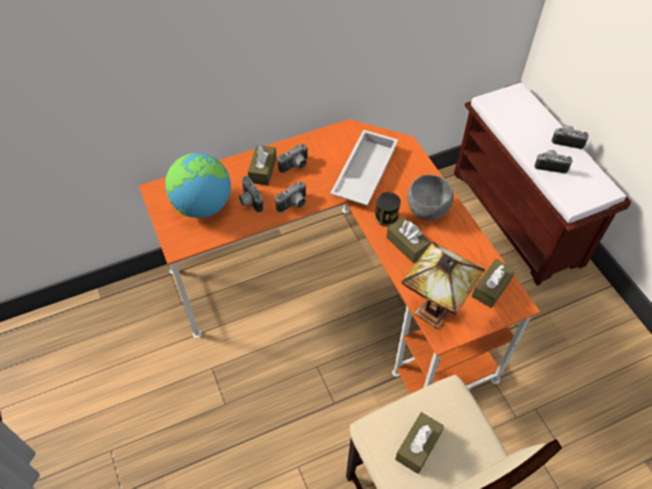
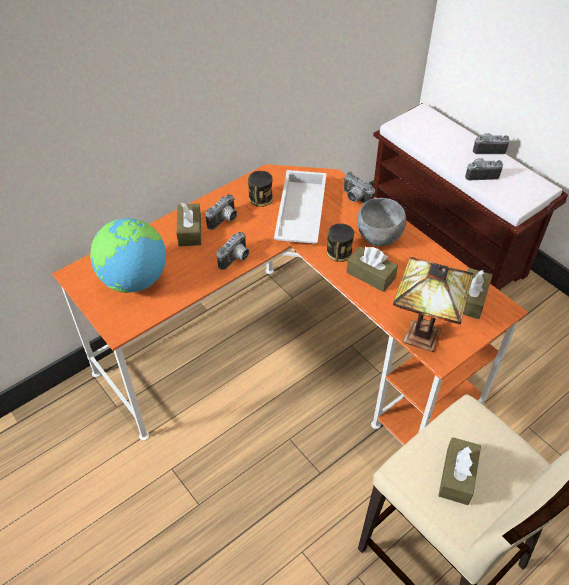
camera: 15 degrees left, 5 degrees down
camera [239,176,263,213] -> camera moved to [343,172,375,204]
none -> can [248,171,273,207]

